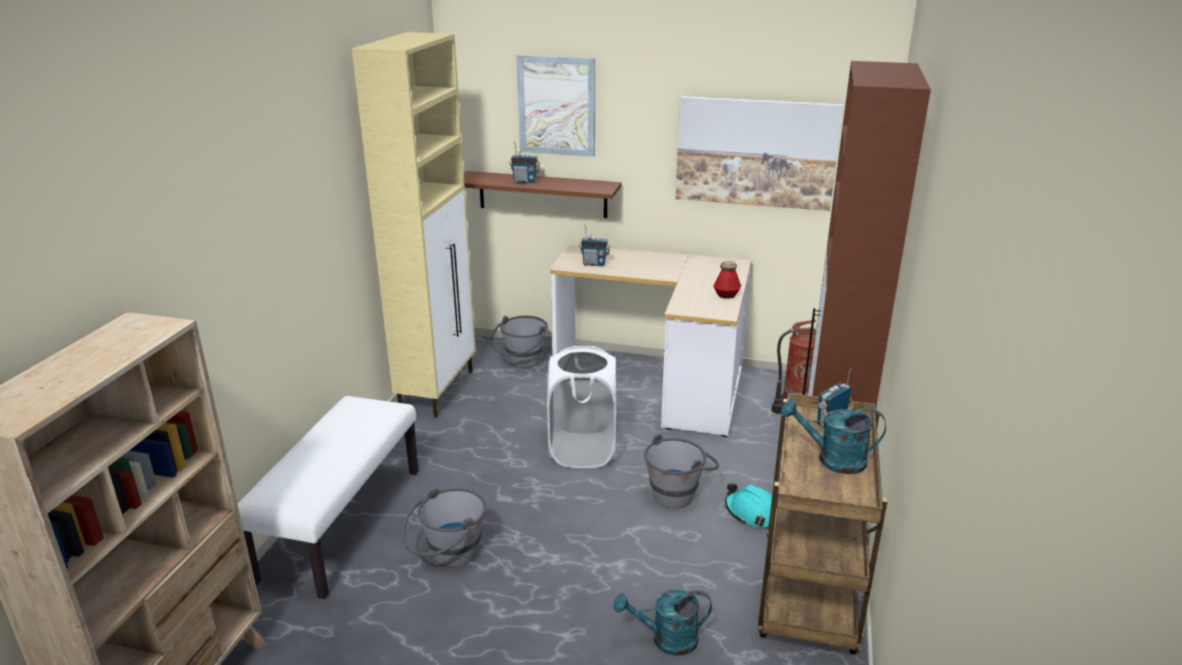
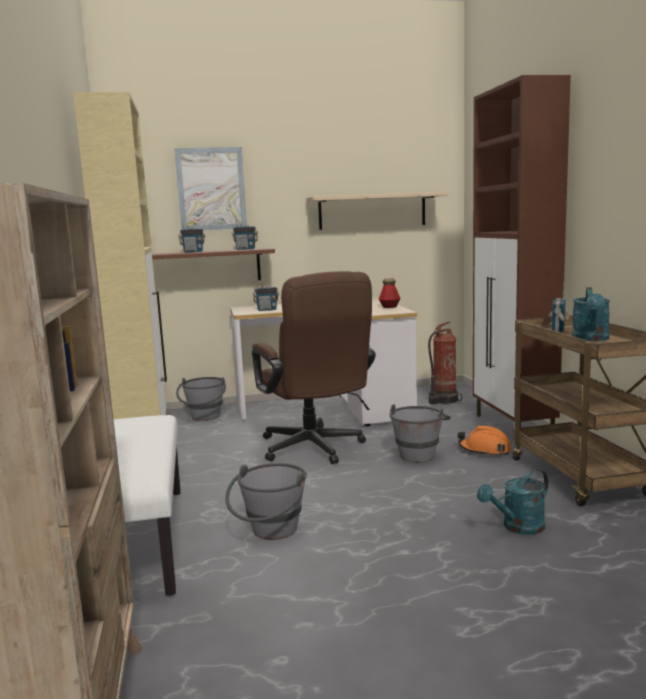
camera: 25 degrees left, 15 degrees down
white laundry basket [547,346,616,468] -> brown office chair [252,271,376,464]
picture [676,96,843,211] -> beige shelf [306,192,448,230]
turquoise hard hat [725,483,772,529] -> orange hard hat [457,426,511,456]
turquoise watering can [781,399,886,474] -> turquoise watering can turned 60 degrees counterclockwise [572,287,610,341]
none -> radio [232,215,258,250]

